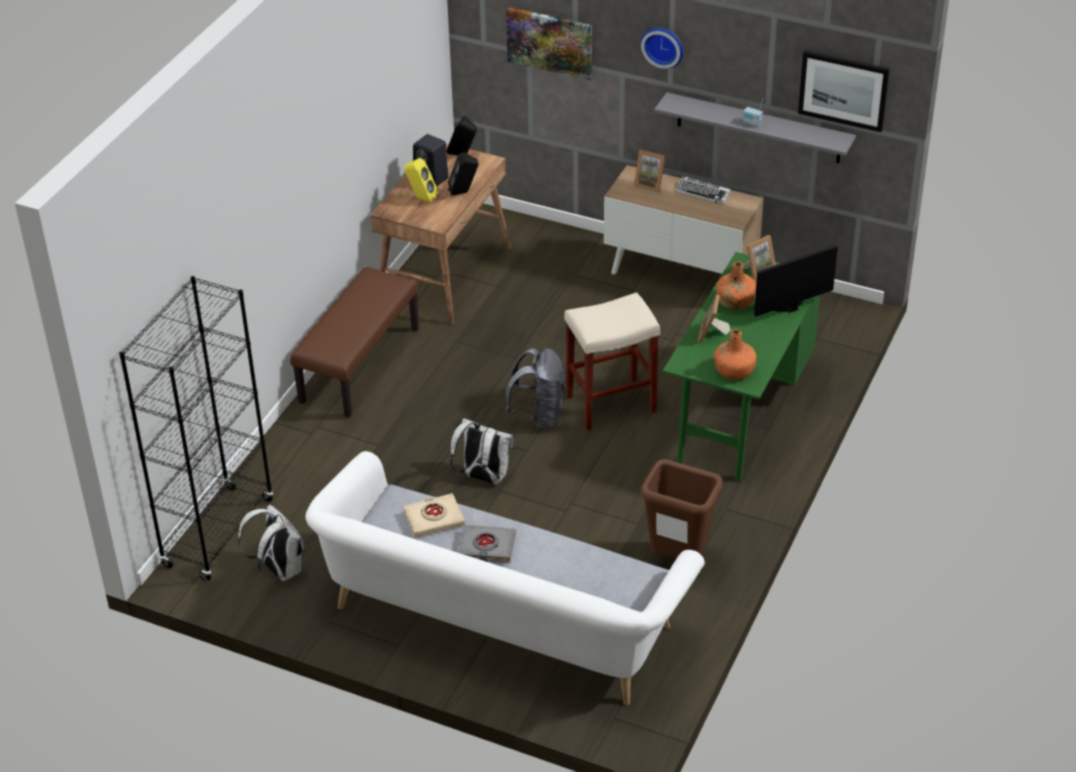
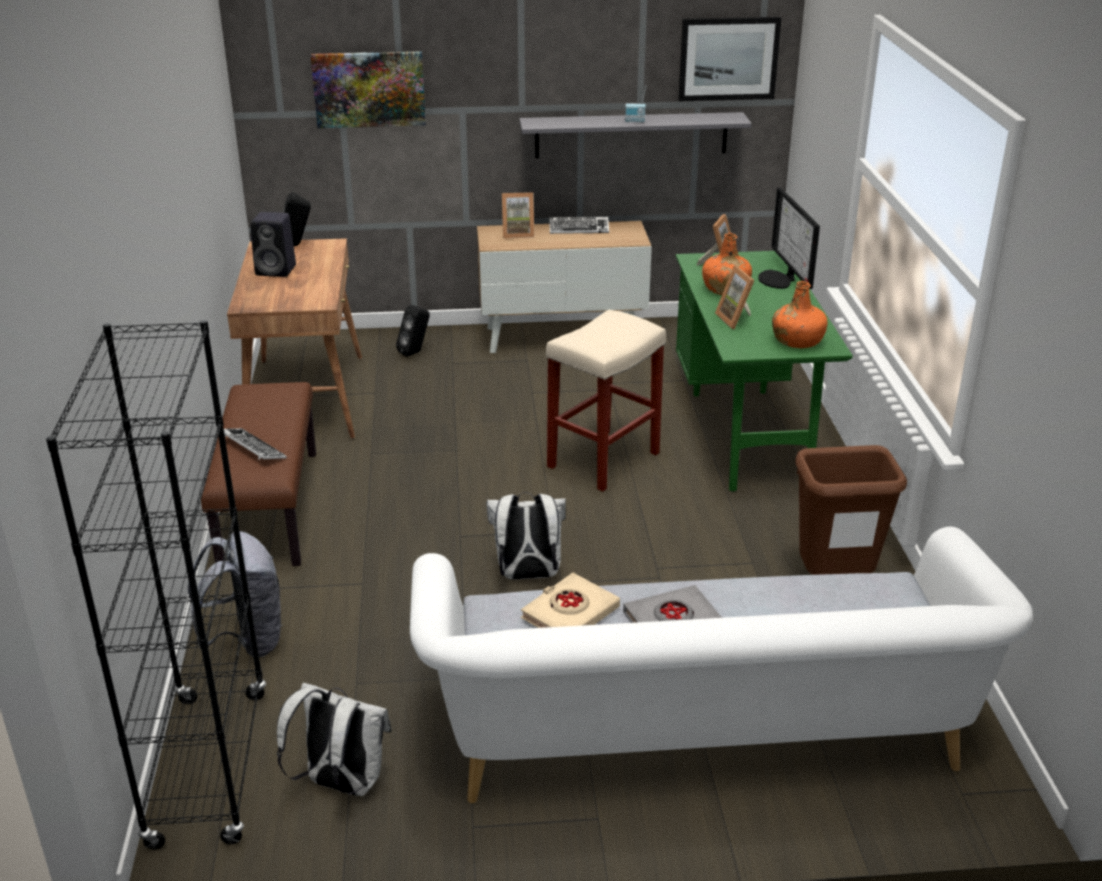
camera: 30 degrees left, 10 degrees down
yellow speaker [404,158,438,203] -> none
black speaker [448,152,478,196] -> black speaker moved to [396,305,430,357]
grey backpack [505,348,566,430] -> grey backpack moved to [188,531,283,657]
wall clock [641,27,683,69] -> none
monitor [754,245,838,317] -> monitor turned 45 degrees counterclockwise [758,188,820,289]
none -> keyboard [224,428,287,460]

